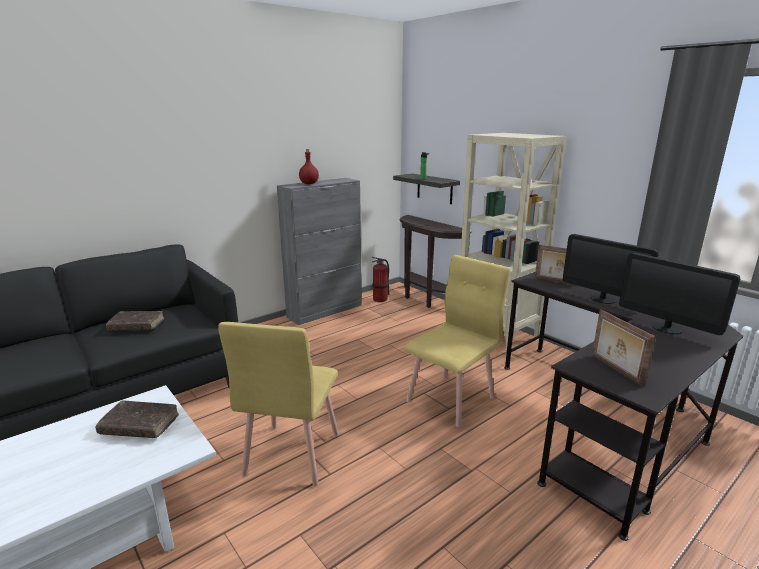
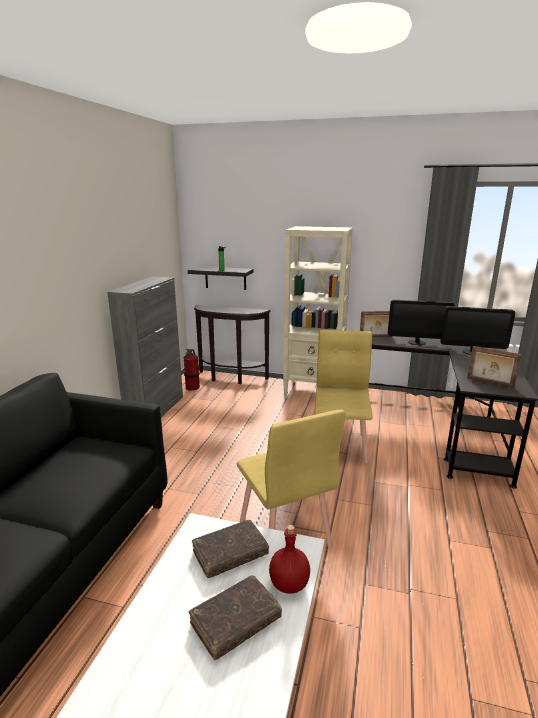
camera: 35 degrees left, 0 degrees up
brown book [106,311,164,331] -> brown book moved to [189,575,282,660]
red bottle [299,149,319,184] -> red bottle moved to [269,525,310,594]

